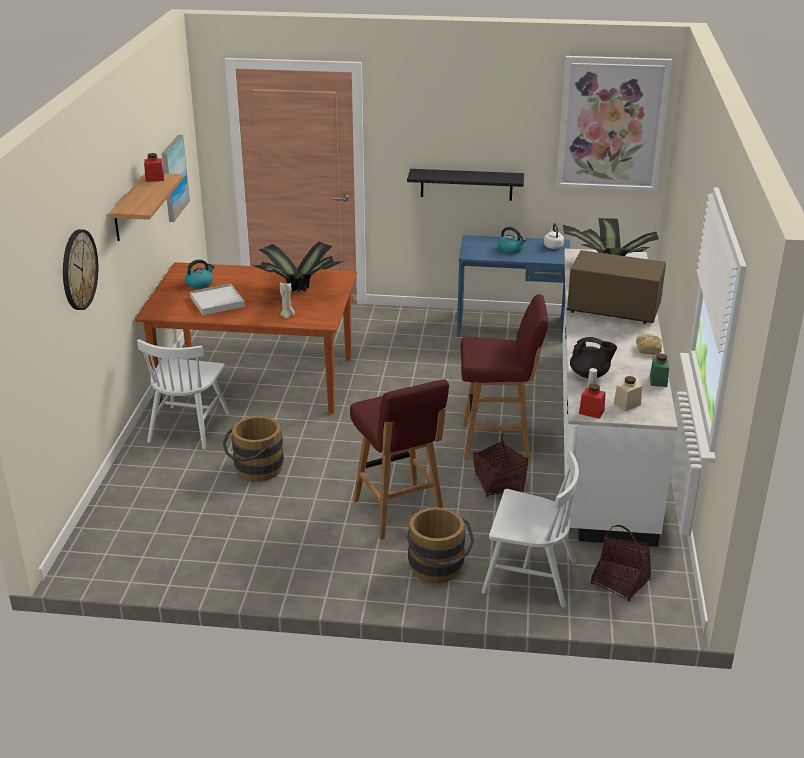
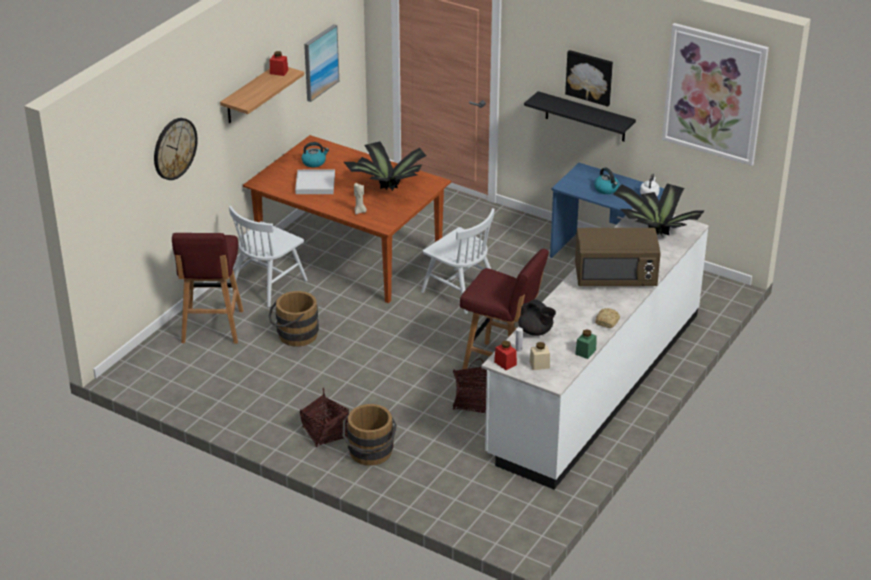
camera: 25 degrees right, 5 degrees up
red stool [350,379,449,540] -> red stool moved to [172,233,243,344]
white chair [482,452,579,608] -> white chair moved to [421,208,495,314]
brown microwave [567,250,666,324] -> brown microwave turned 135 degrees clockwise [575,228,661,286]
basket [591,525,651,602] -> basket moved to [300,388,349,447]
none -> picture [565,50,613,107]

